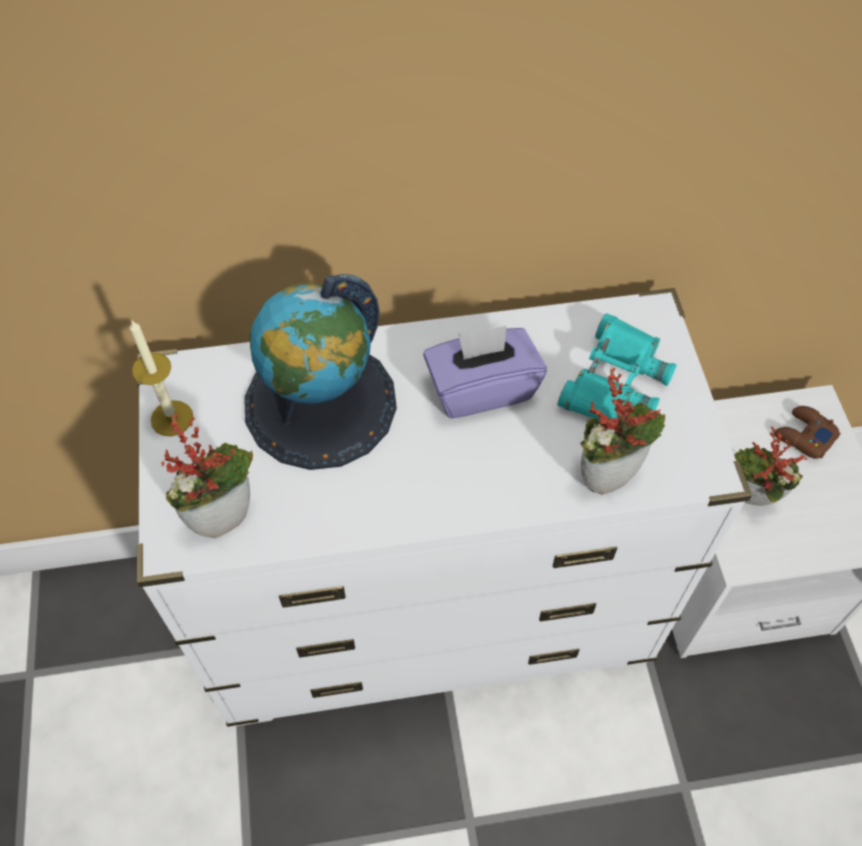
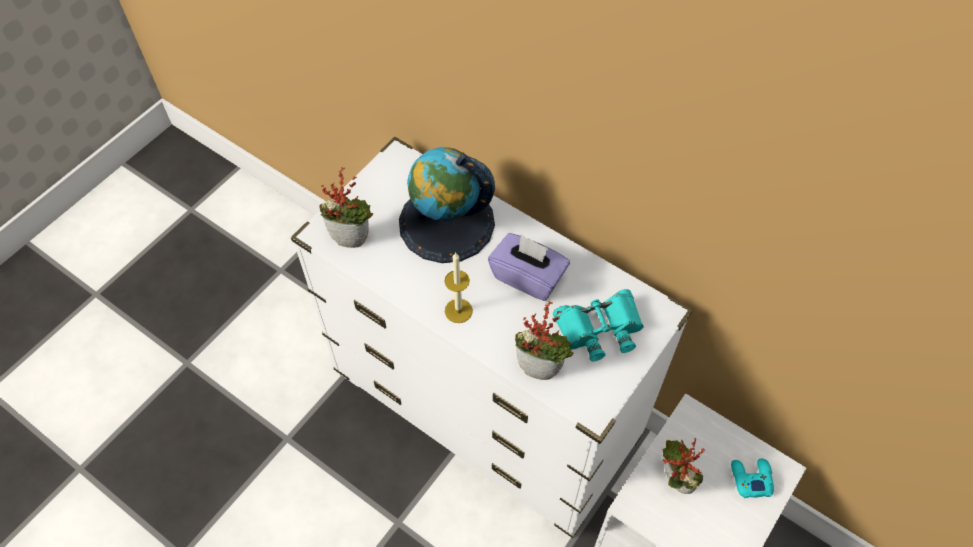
camera: 45 degrees right, 0 degrees up
candle [130,319,193,436] -> candle moved to [444,253,473,323]
brown game controller [774,406,841,459] -> turquoise game controller [731,458,774,498]

